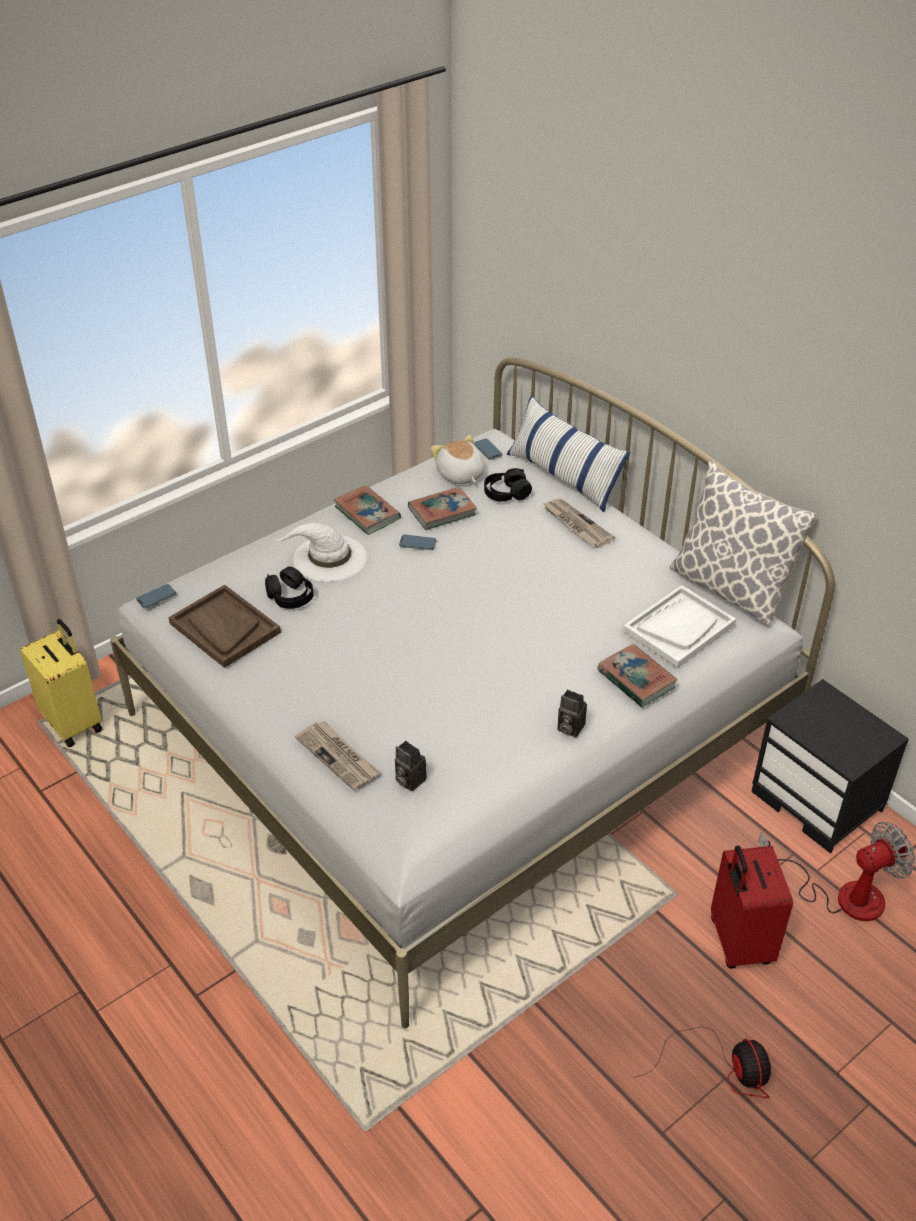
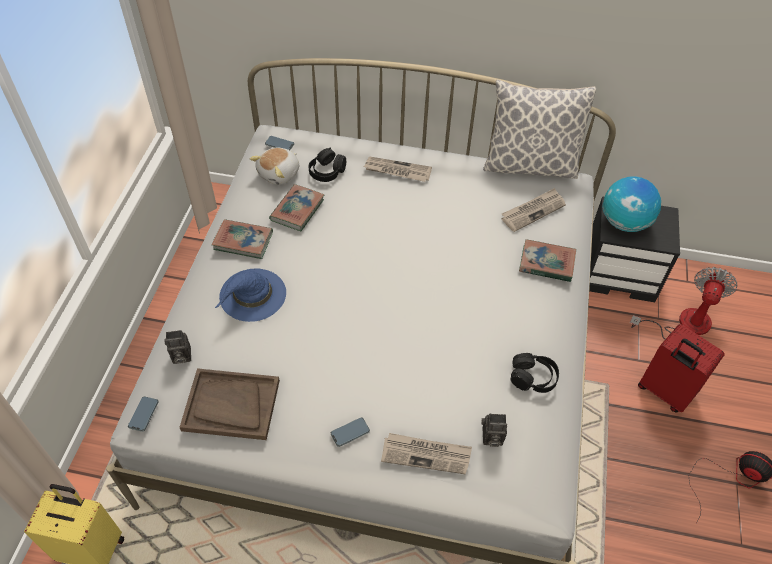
camera: 40 degrees left, 10 degrees up
black headphones [265,566,314,609] -> black headphones moved to [511,353,559,393]
white hat [274,523,367,582] -> blue hat [215,269,286,322]
phone [399,534,436,550] -> phone moved to [331,417,370,447]
plush toy [431,435,485,484] -> plush toy turned 75 degrees counterclockwise [250,148,299,185]
pillow [507,395,631,512] -> none
camera [557,689,587,737] -> camera moved to [164,330,191,364]
white tray [623,585,736,668] -> newspaper [502,188,566,232]
none -> globe [602,176,661,232]

